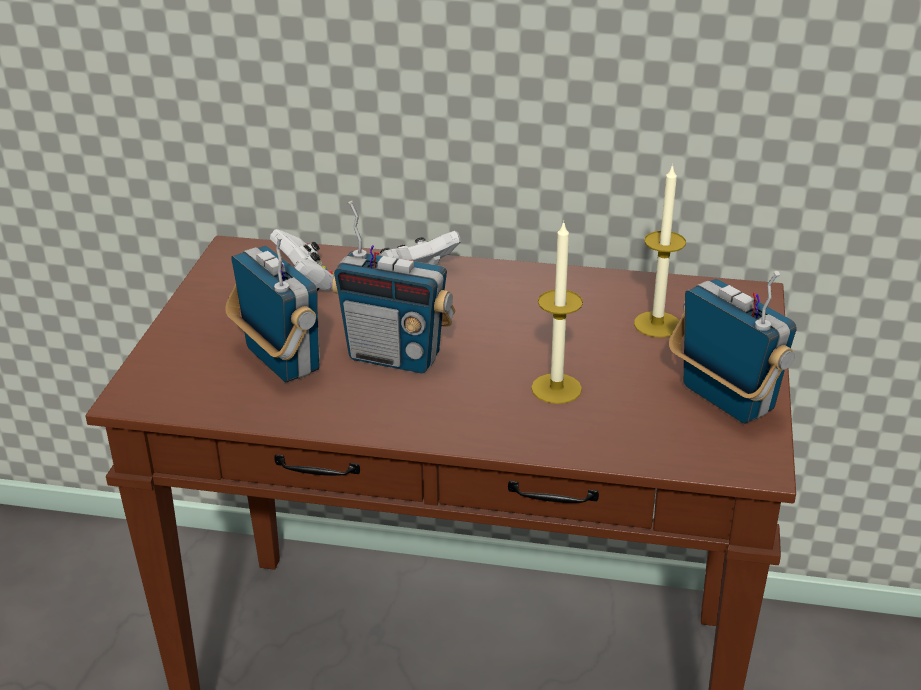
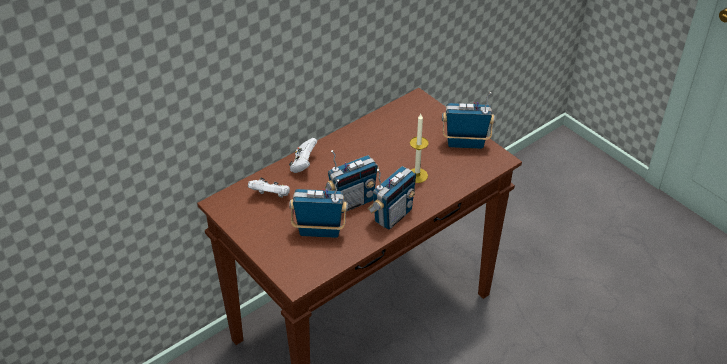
camera: 50 degrees left, 10 degrees up
candle [634,164,686,338] -> none
none -> radio [367,166,416,230]

